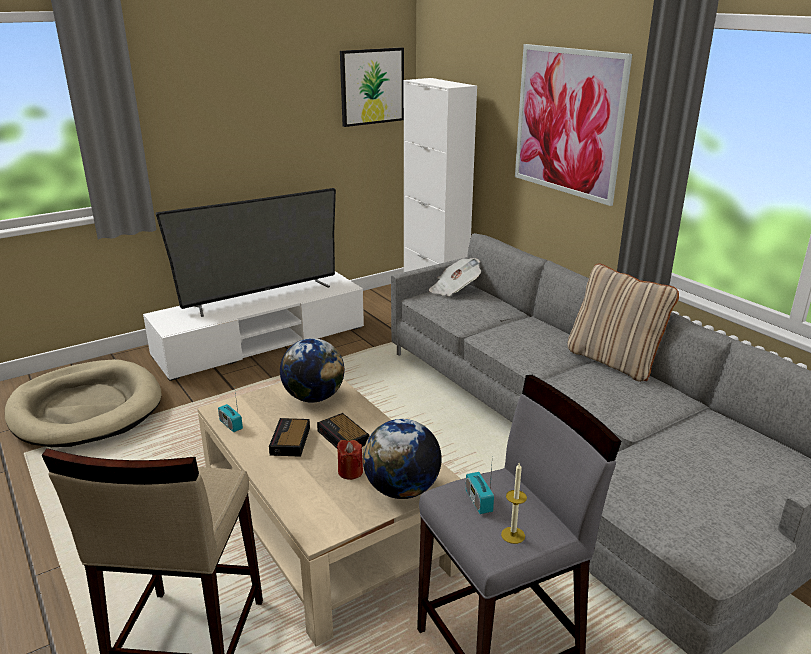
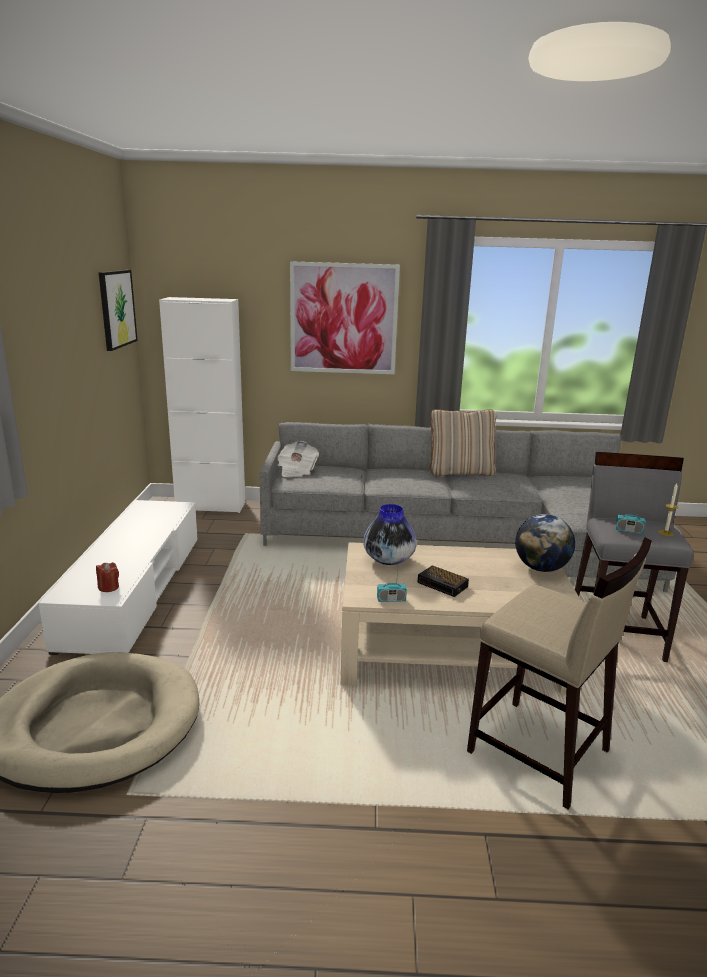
camera: 55 degrees left, 5 degrees down
television [155,188,336,317] -> none
globe [280,338,344,403] -> vase [363,504,417,565]
alarm clock [317,413,369,448] -> none
red candle [337,440,363,480] -> red candle moved to [96,562,119,592]

